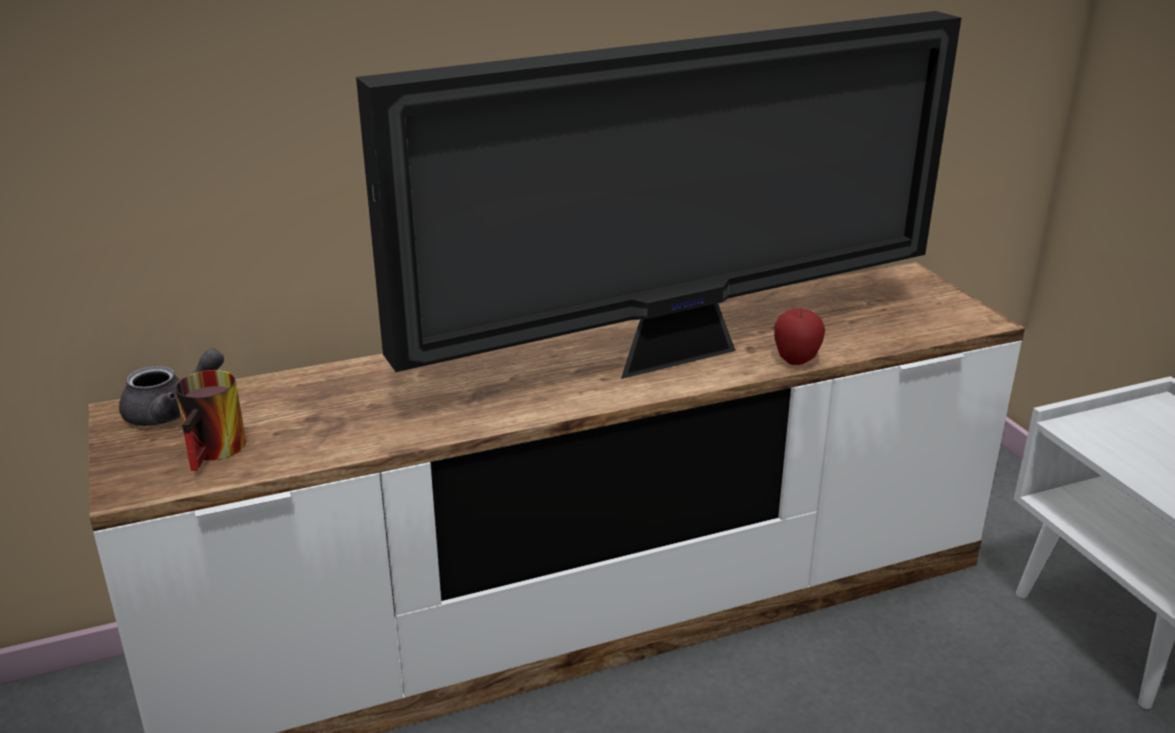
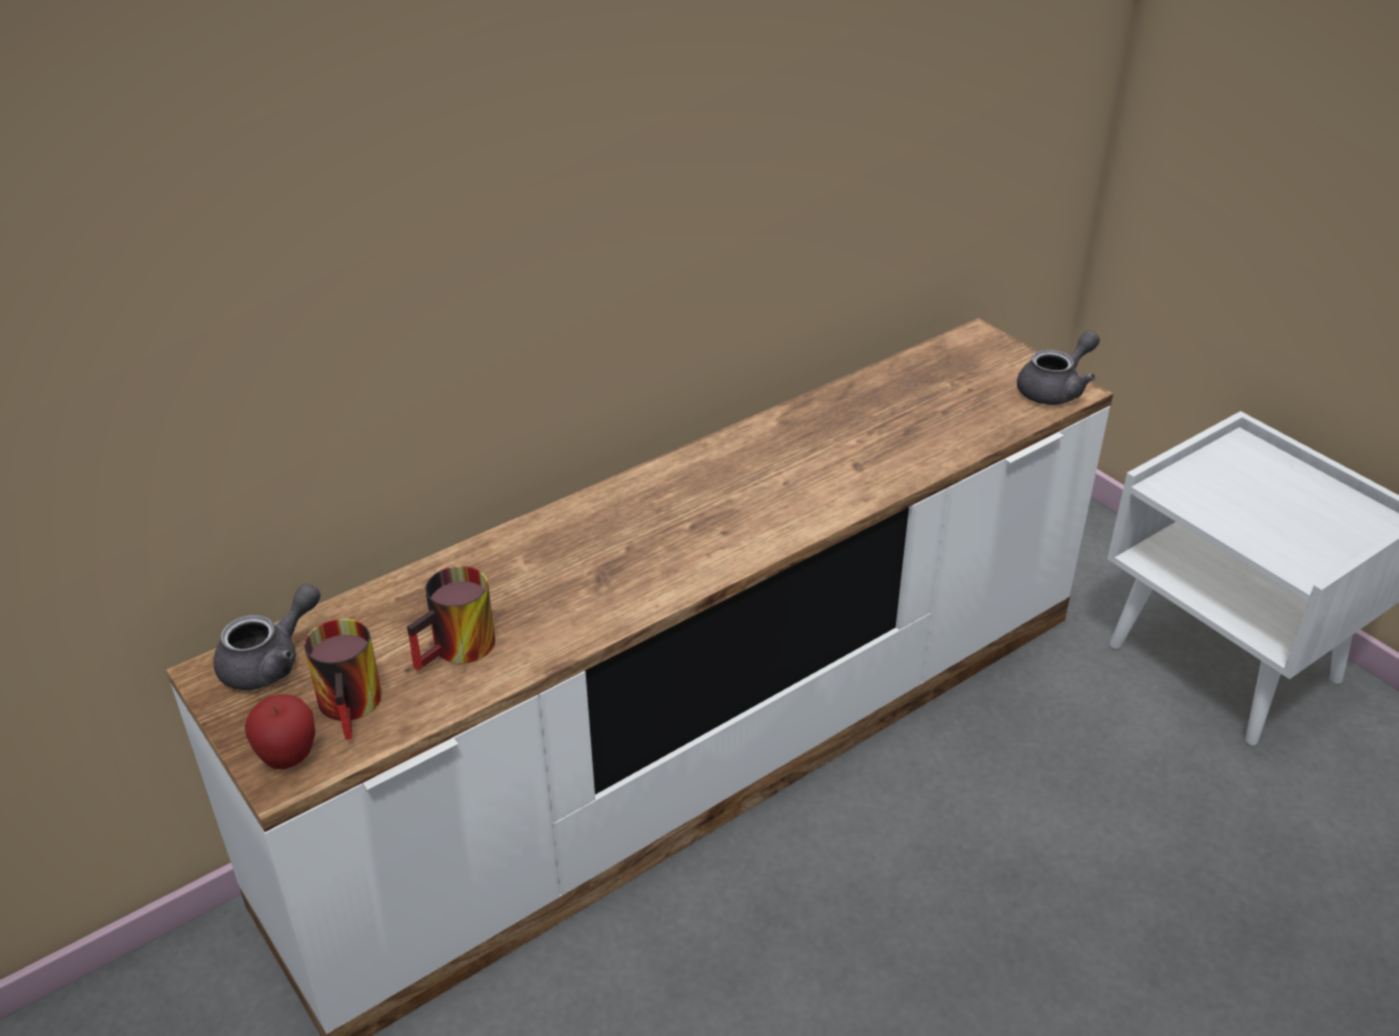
camera: 15 degrees left, 10 degrees up
television [356,11,961,379] -> none
apple [774,309,825,365] -> apple moved to [245,694,315,769]
none -> mug [407,566,495,671]
none -> grey teapot [1017,330,1100,405]

